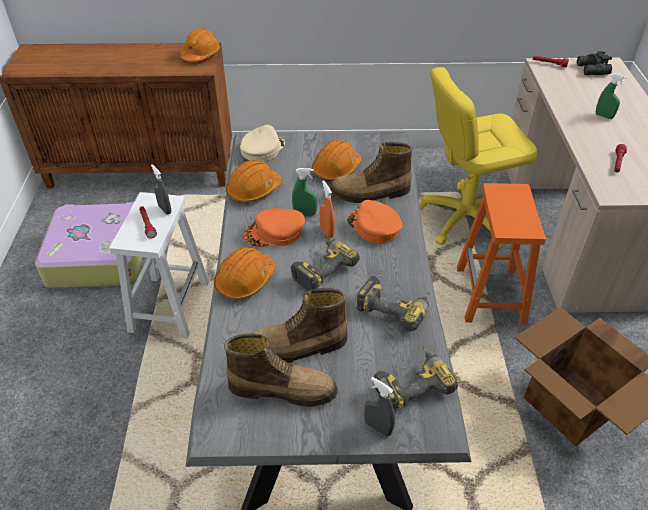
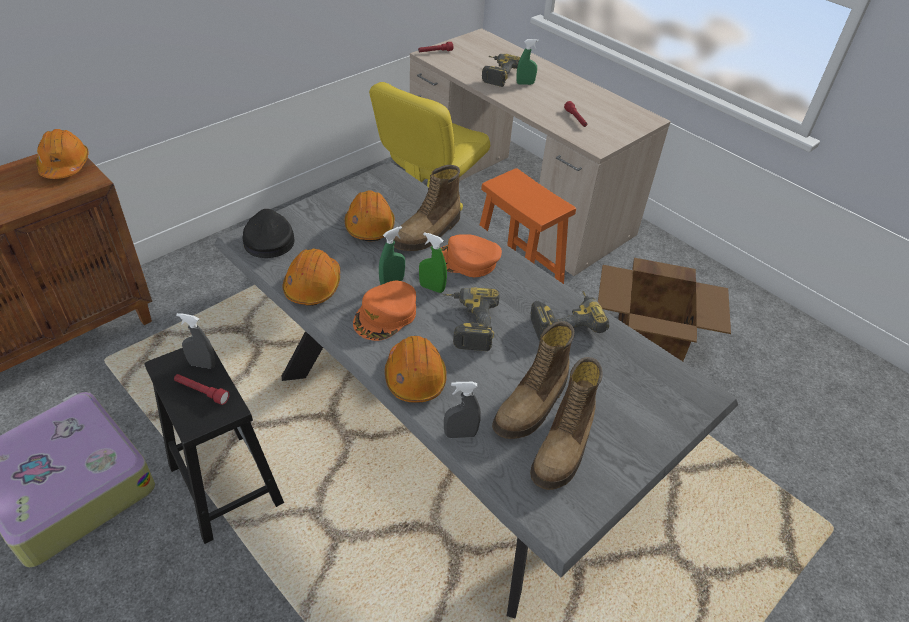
camera: 45 degrees left, 0 degrees up
white stool [109,192,209,339] -> black stool [145,347,284,544]
boot [224,333,338,407] -> boot turned 150 degrees clockwise [530,357,603,490]
beige cap [240,125,285,162] -> black cap [243,209,294,258]
orange spray bottle [320,180,335,238] -> green spray bottle [419,232,447,293]
grey spray bottle [364,377,395,437] -> grey spray bottle moved to [444,382,481,438]
power drill [374,346,458,412] -> power drill moved to [482,54,520,87]
black binoculars [577,51,612,75] -> none

